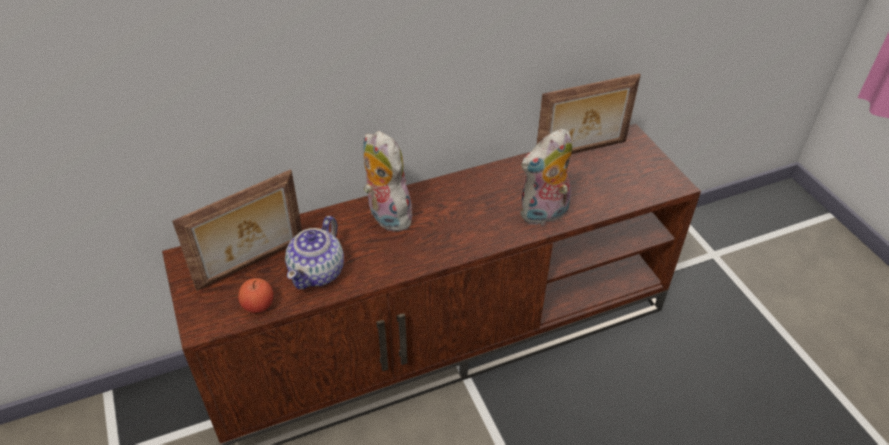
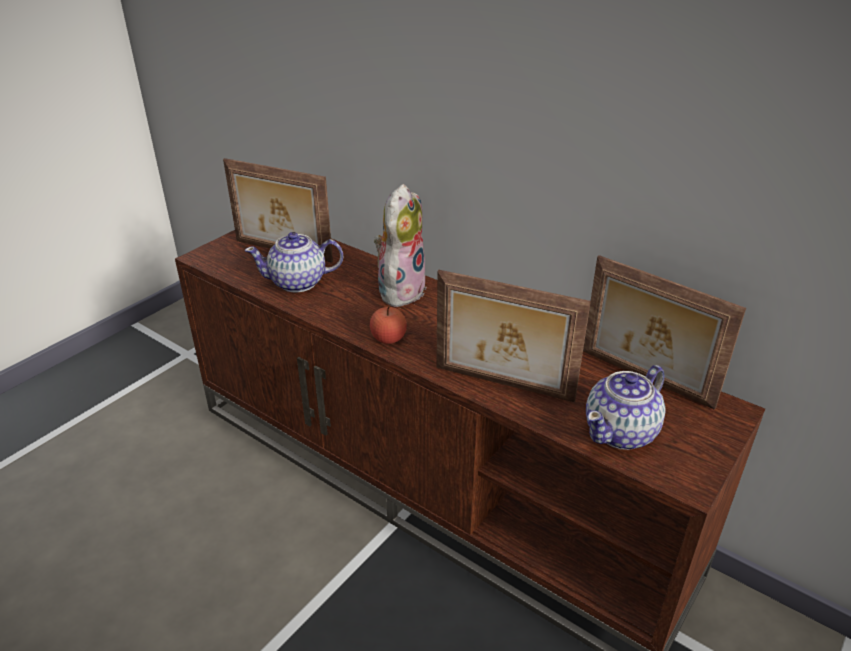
camera: 60 degrees right, 10 degrees down
apple [238,278,273,313] -> apple moved to [370,306,407,344]
plush toy [521,128,573,225] -> picture frame [436,270,591,402]
none -> teapot [586,365,666,450]

